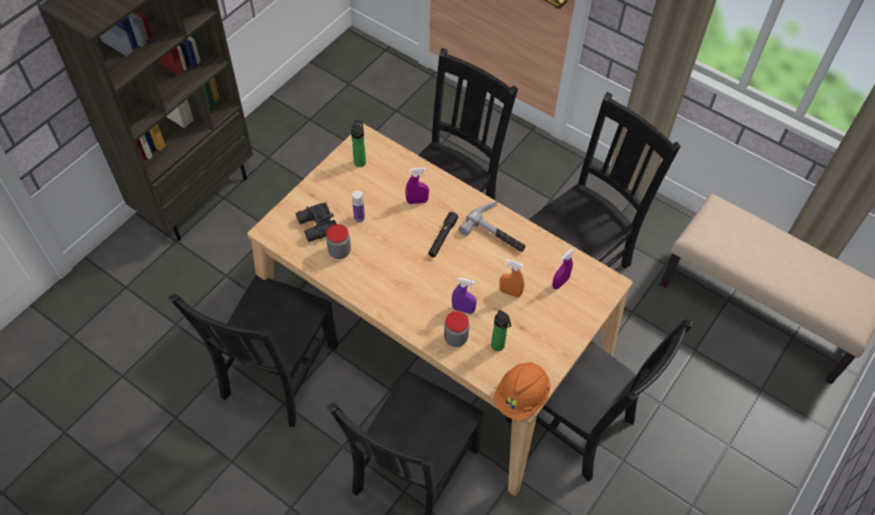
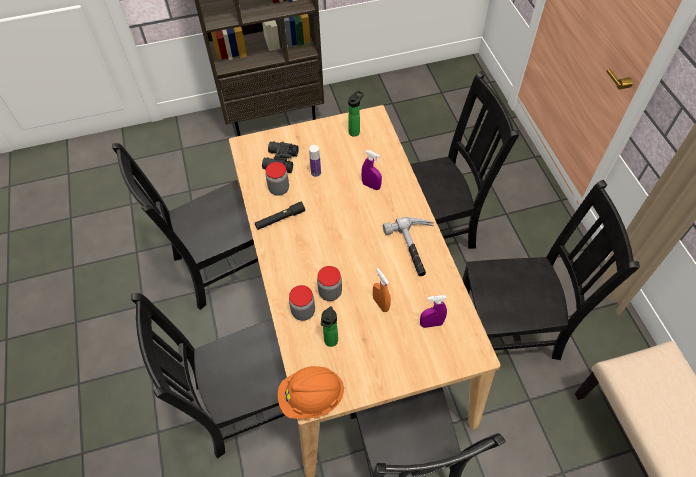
camera: 40 degrees right, 0 degrees up
black flashlight [428,212,458,257] -> black flashlight moved to [255,202,305,230]
purple spray bottle [452,278,477,314] -> jar [317,266,342,301]

